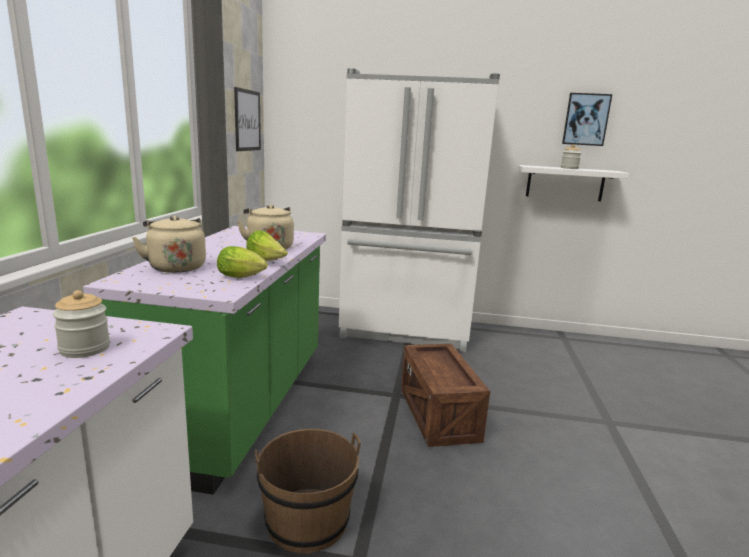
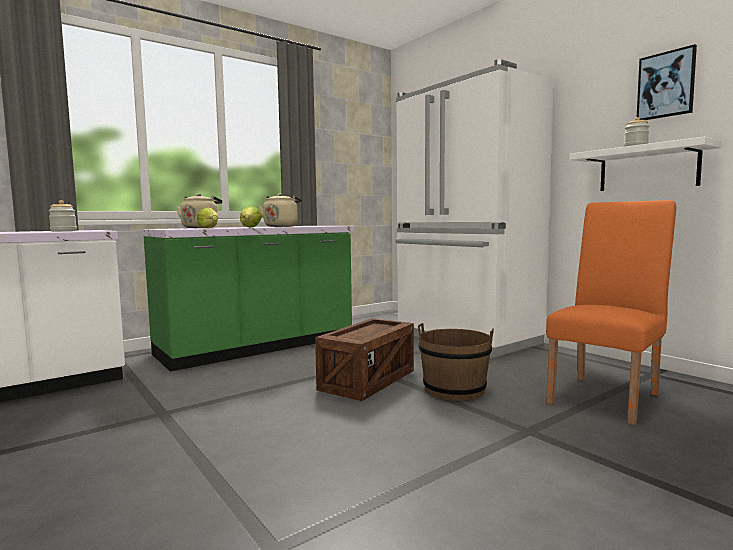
camera: 45 degrees right, 10 degrees down
picture [234,87,261,151] -> none
brown bucket [255,429,361,554] -> brown bucket moved to [418,323,494,401]
none -> orange chair [546,200,676,425]

